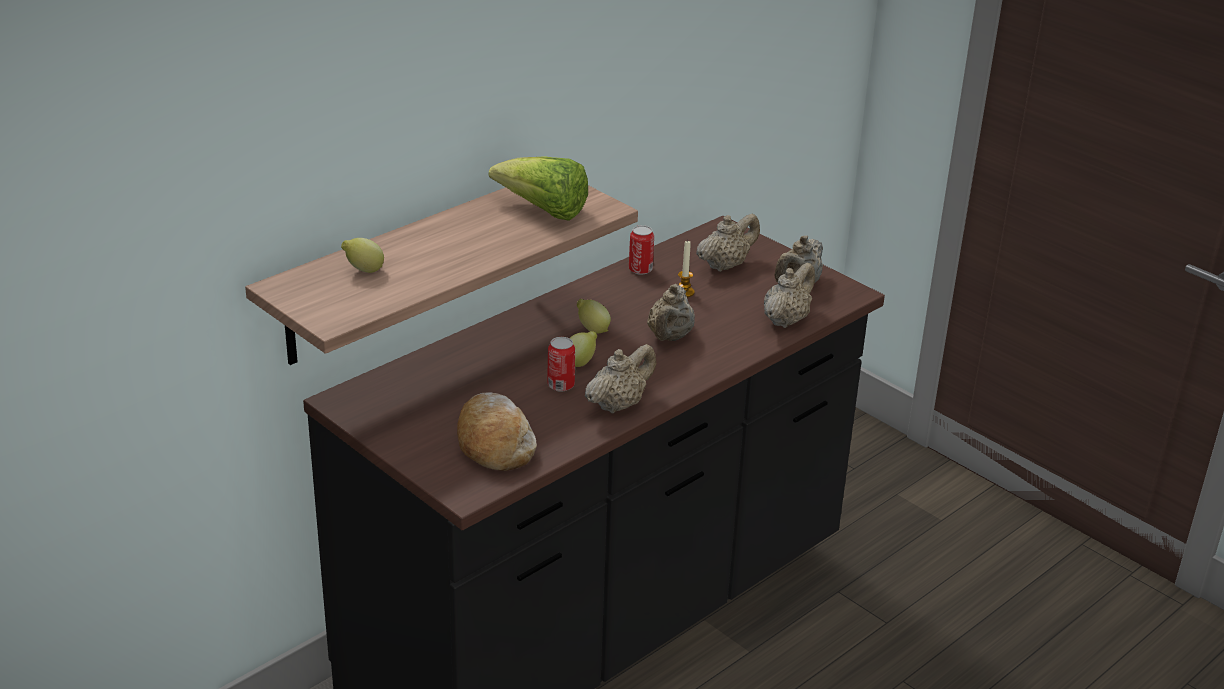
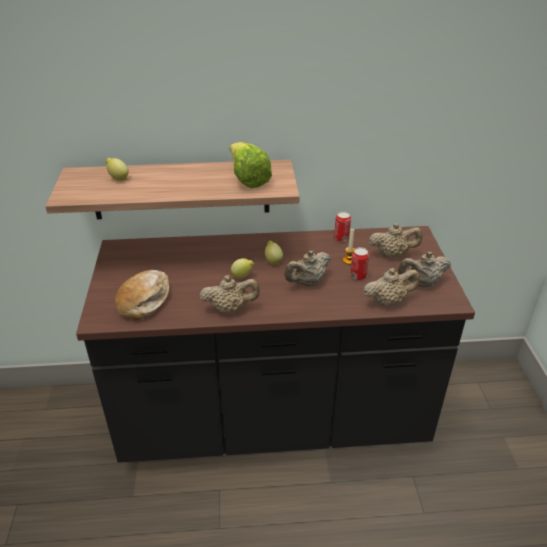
camera: 40 degrees right, 5 degrees up
can [547,337,575,392] -> can moved to [350,247,369,280]

